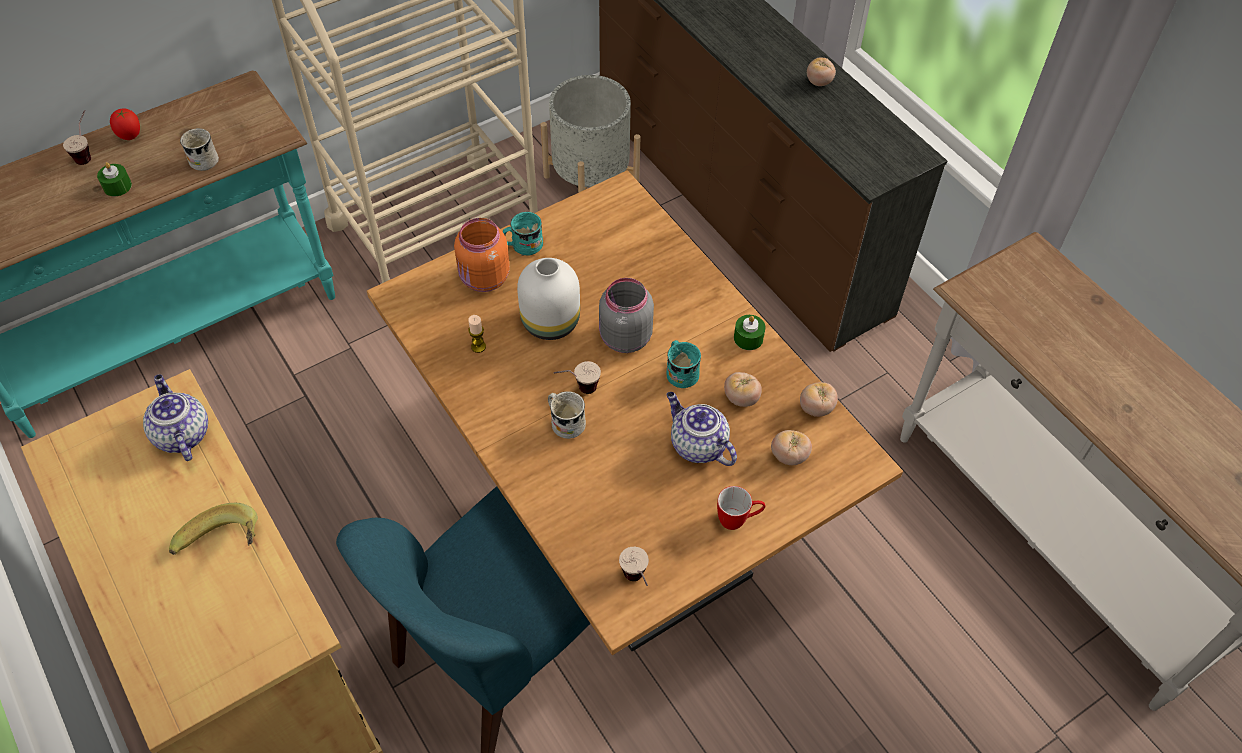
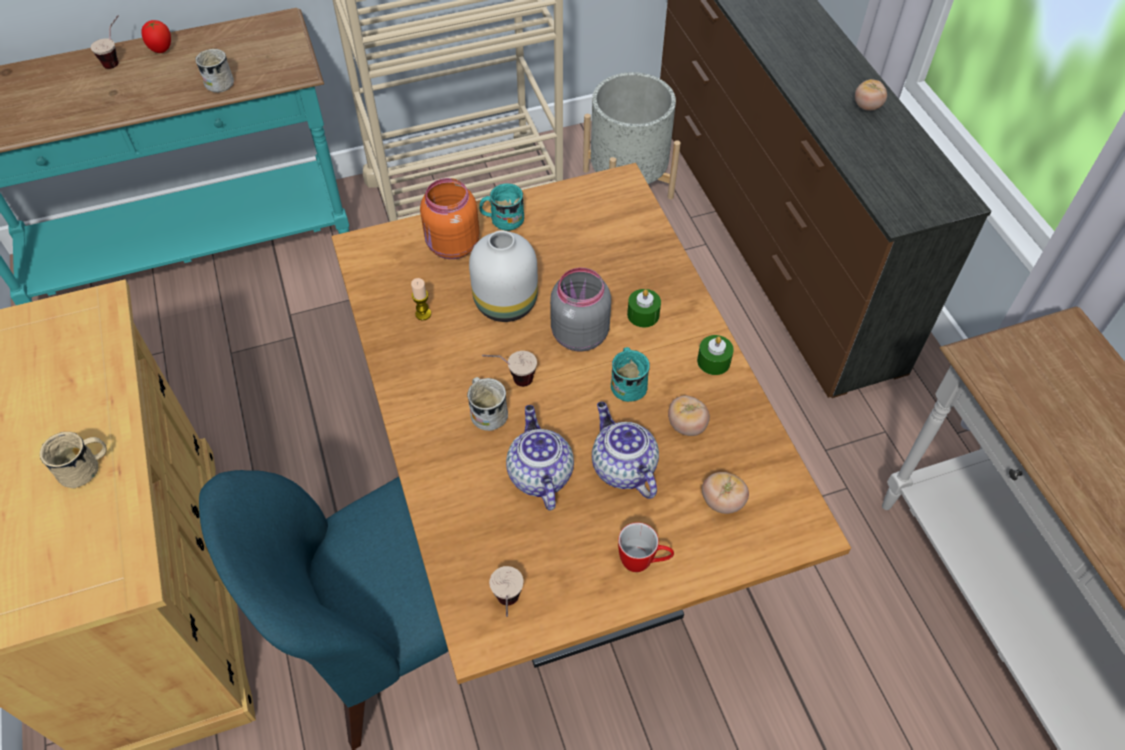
camera: 15 degrees right, 0 degrees up
green candle [97,162,132,196] -> green candle moved to [627,289,661,327]
teapot [143,374,208,461] -> teapot moved to [506,405,574,510]
banana [169,503,258,555] -> beige mug [40,432,107,488]
tomato [800,382,838,417] -> none

